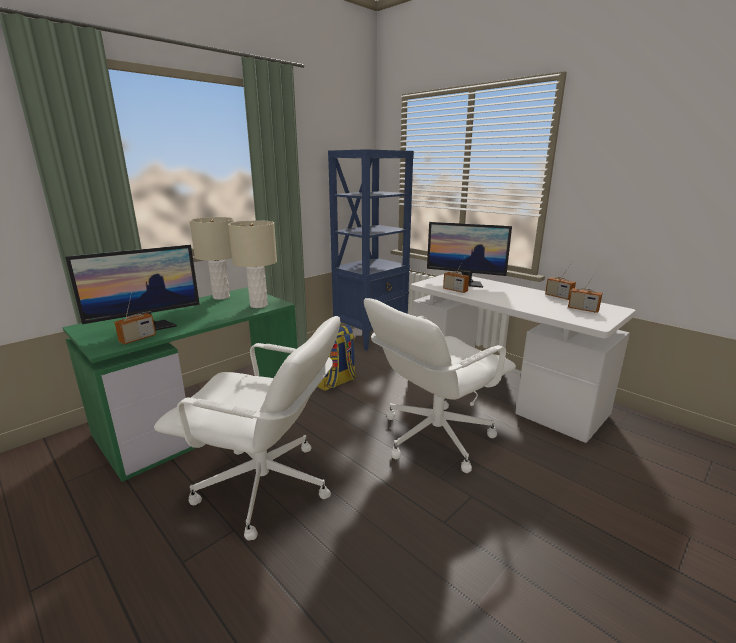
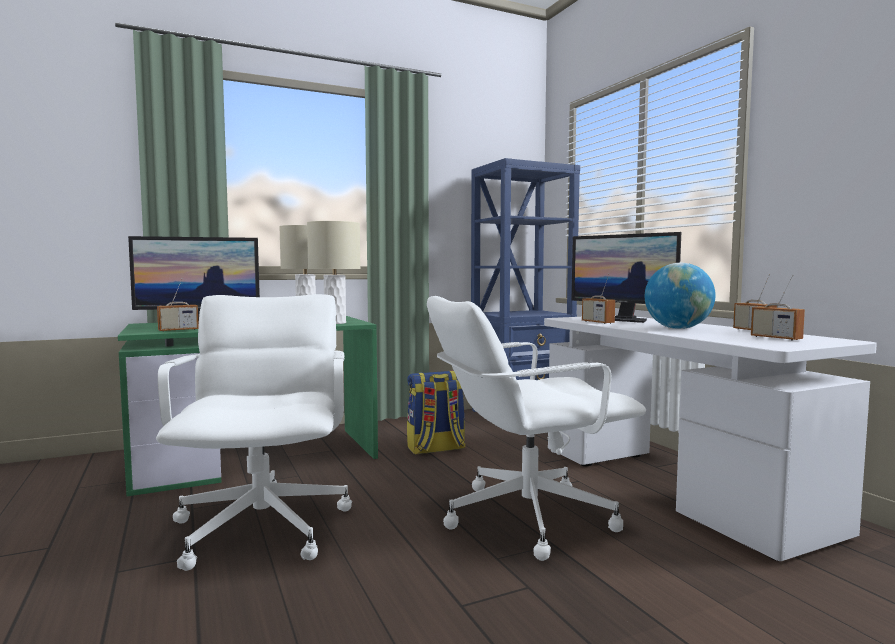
camera: 20 degrees right, 15 degrees down
white office chair [154,316,340,541] -> white office chair turned 135 degrees counterclockwise [156,294,352,571]
none -> globe [645,262,716,329]

